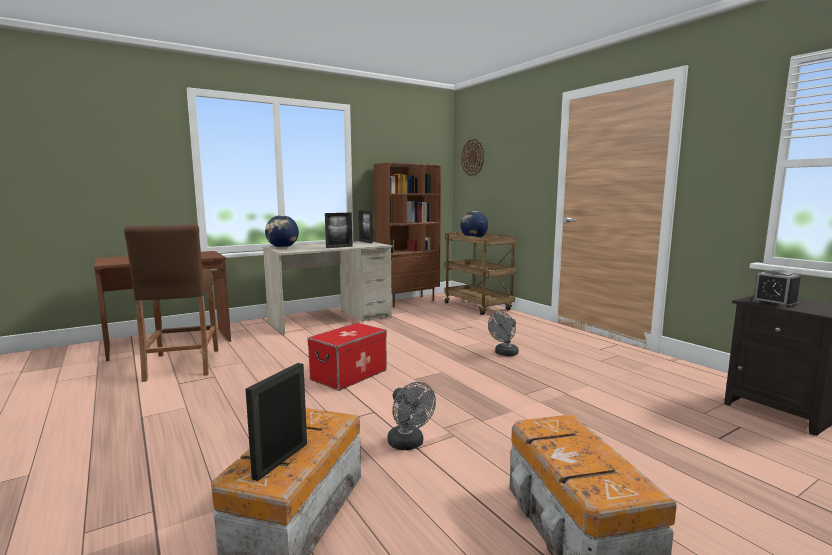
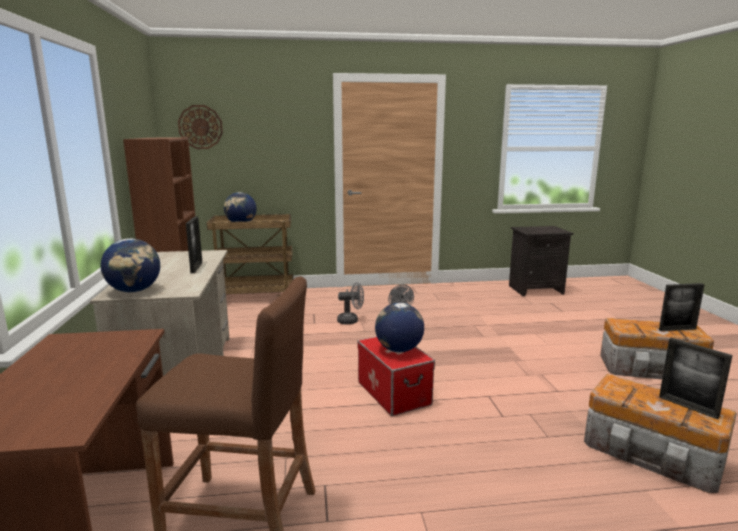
camera: 65 degrees left, 5 degrees up
picture frame [359,210,373,243] -> picture frame moved to [659,283,705,331]
grey fan [387,382,436,450] -> grey fan moved to [337,282,364,324]
alarm clock [751,270,801,308] -> none
none -> globe [375,303,424,352]

